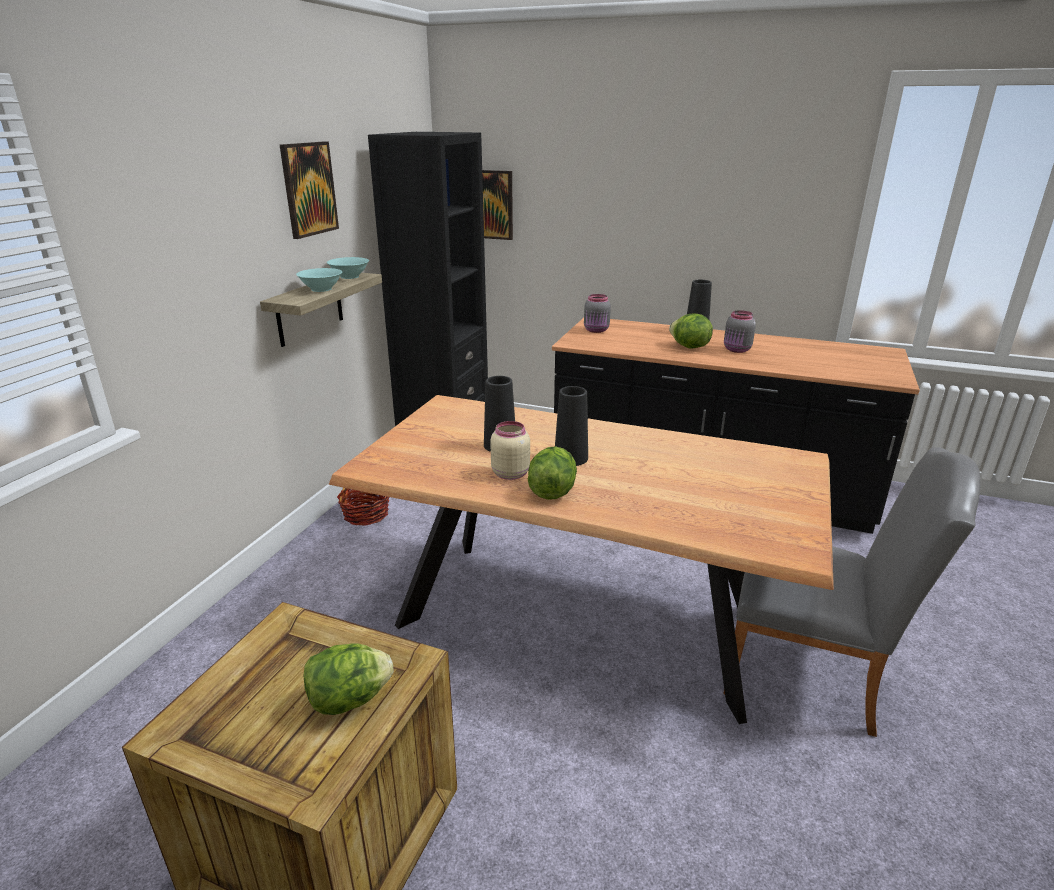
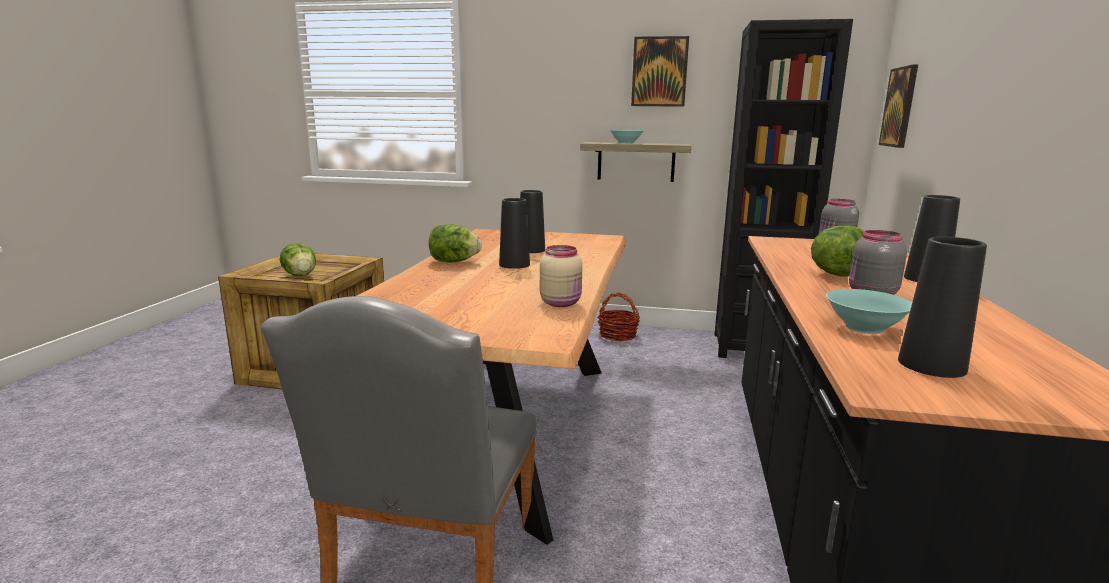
camera: 80 degrees right, 10 degrees down
turquoise bowl [327,257,369,279] -> turquoise bowl moved to [826,289,912,334]
beige jar [490,421,530,480] -> beige jar moved to [540,245,582,307]
none -> black vase [898,237,987,378]

